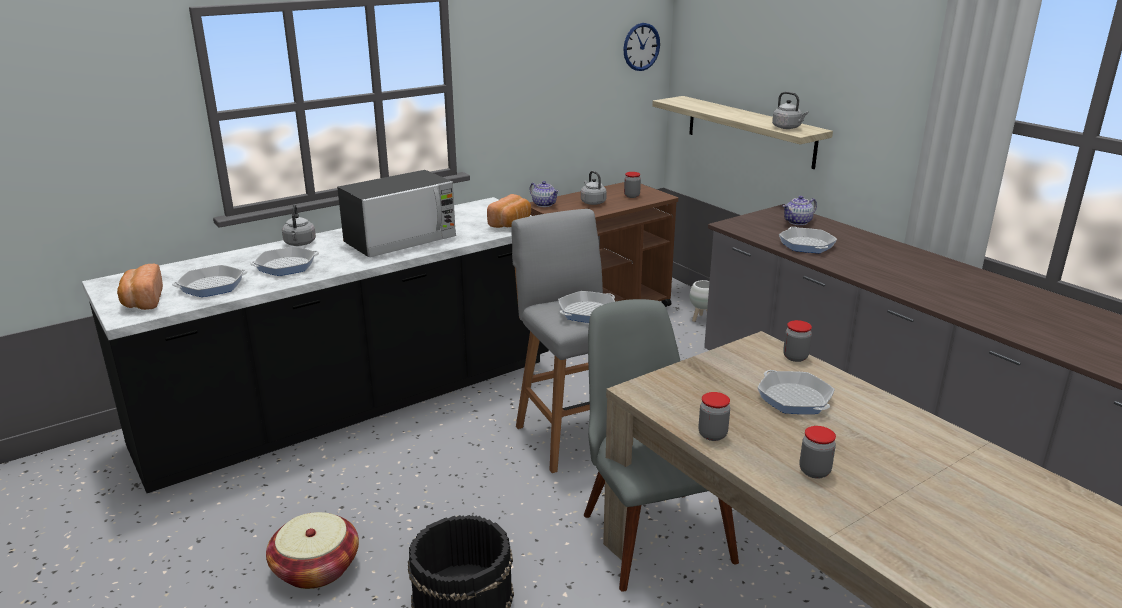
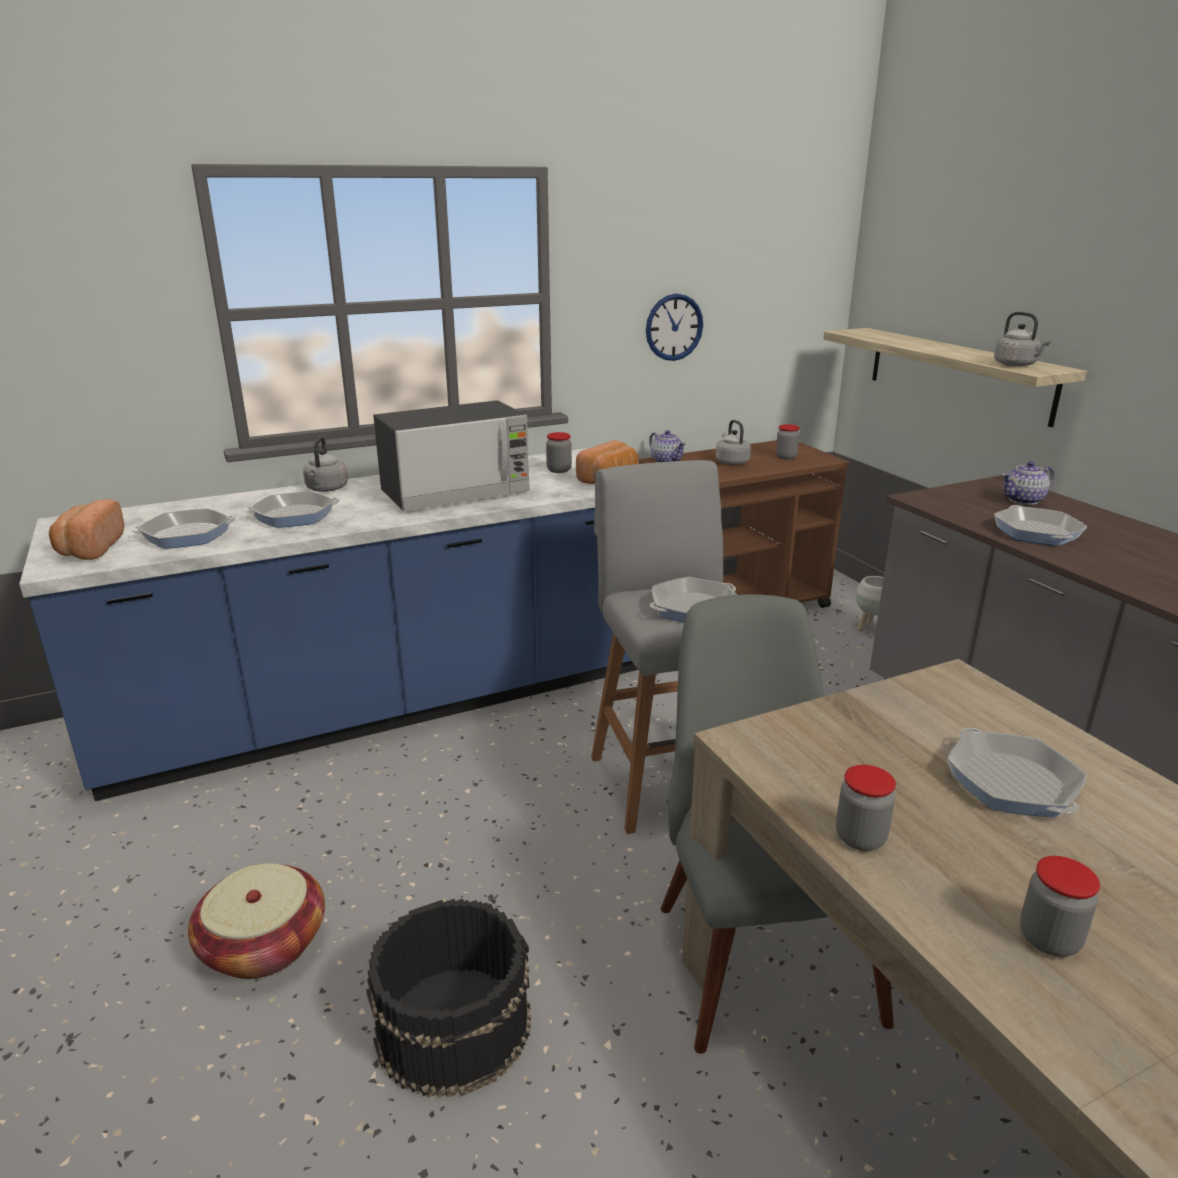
camera: 10 degrees right, 0 degrees up
black counter [82,197,549,493] -> blue counter [19,447,638,801]
wall clock [623,23,660,71] -> wall clock moved to [646,294,703,361]
jar [783,320,812,362] -> jar moved to [546,432,572,473]

